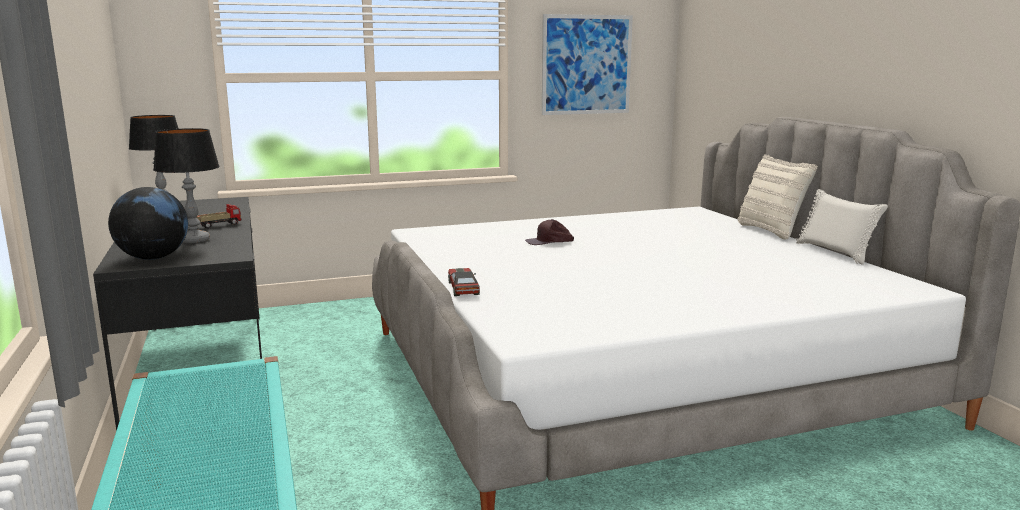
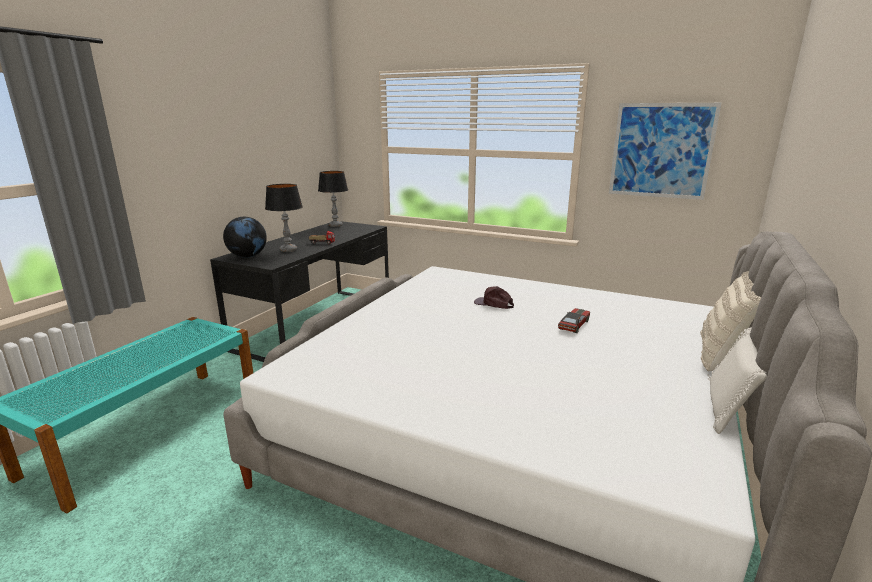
camera: 45 degrees right, 5 degrees up
toy car [448,268,480,296] -> toy car moved to [558,308,590,333]

